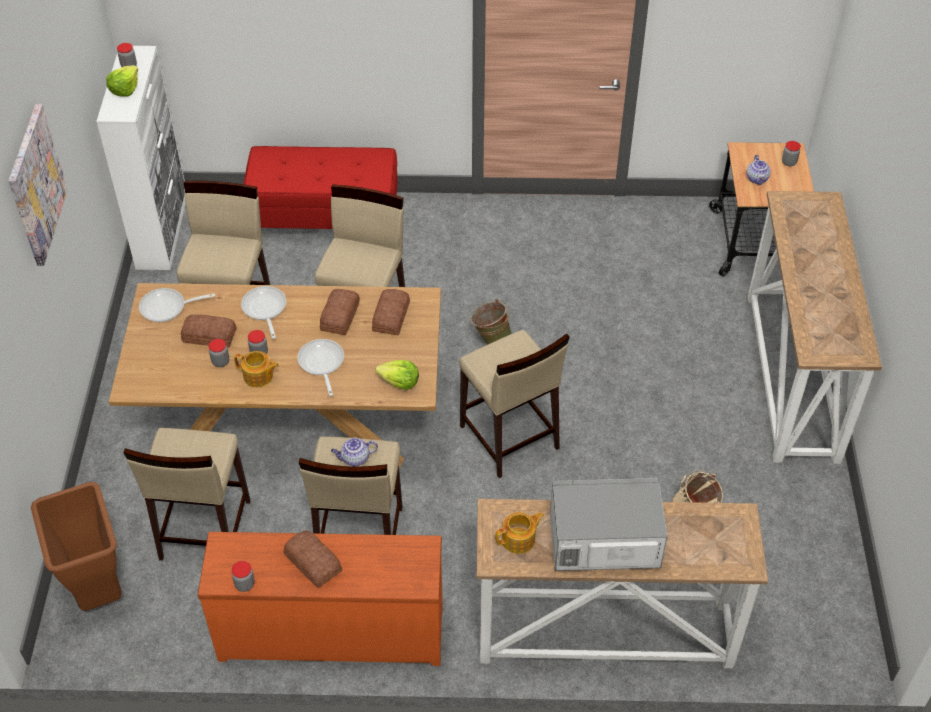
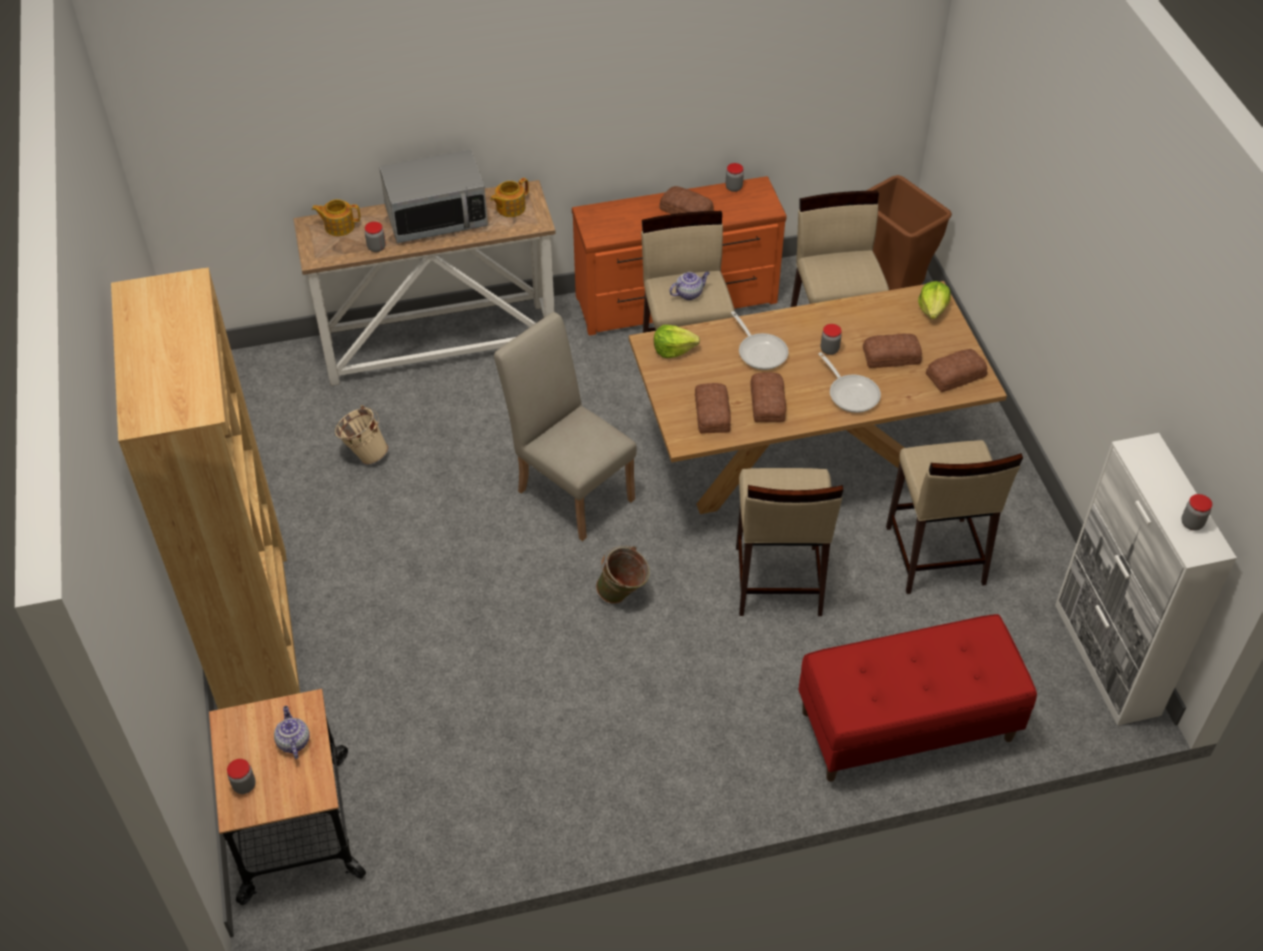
camera: 165 degrees right, 0 degrees up
picture [8,104,68,266] -> none
lettuce [106,65,138,97] -> lettuce moved to [918,281,951,319]
frying pan [139,288,215,322] -> bread [926,349,988,392]
jar [209,339,229,367] -> jar moved to [365,222,386,252]
teapot [234,351,279,387] -> teapot moved to [312,199,360,236]
beige stool [459,330,570,478] -> beige chair [494,312,637,541]
console table [748,191,882,464] -> brown bookcase [111,268,300,710]

